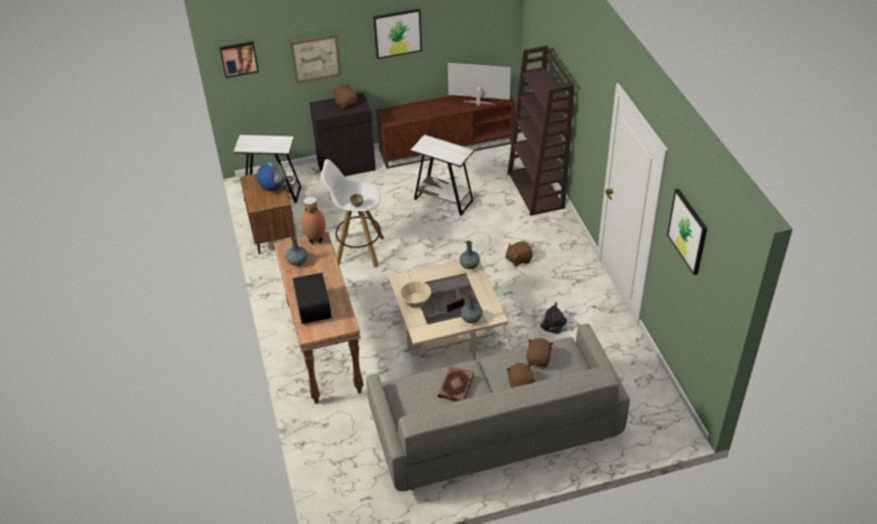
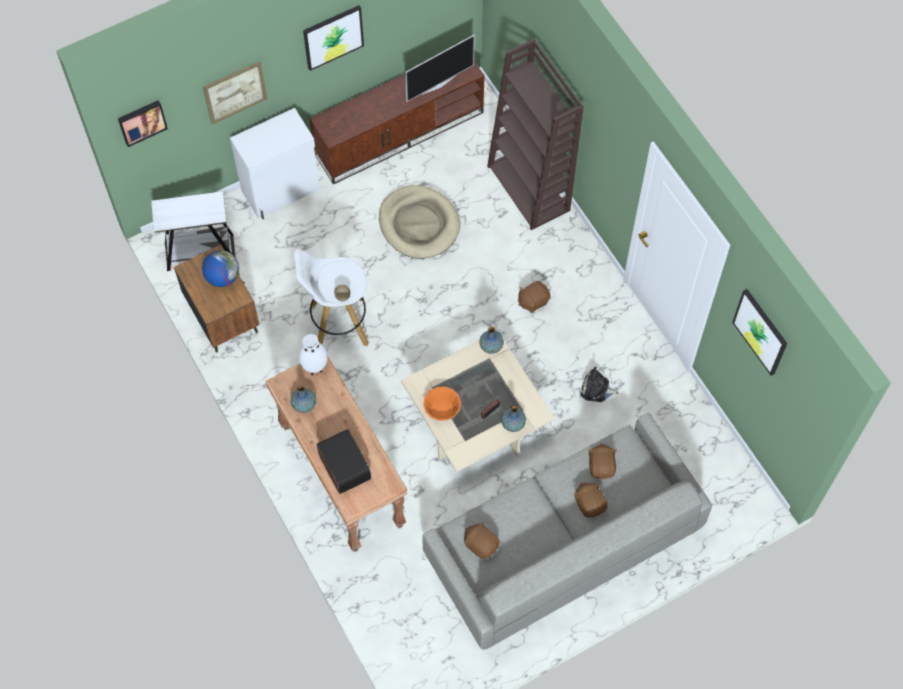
camera: 15 degrees left, 20 degrees up
brown vase [301,197,326,245] -> white vase [299,334,327,375]
black cabinet [310,93,376,176] -> white cabinet [230,108,320,219]
brown plush toy [332,84,357,109] -> brown plush toy moved to [464,521,500,559]
beige bowl [399,281,431,308] -> orange bowl [423,387,461,421]
white side table [411,135,474,216] -> beige dog bed [379,185,460,259]
book [438,367,474,402] -> none
television [448,63,511,105] -> television turned 150 degrees clockwise [405,35,475,102]

